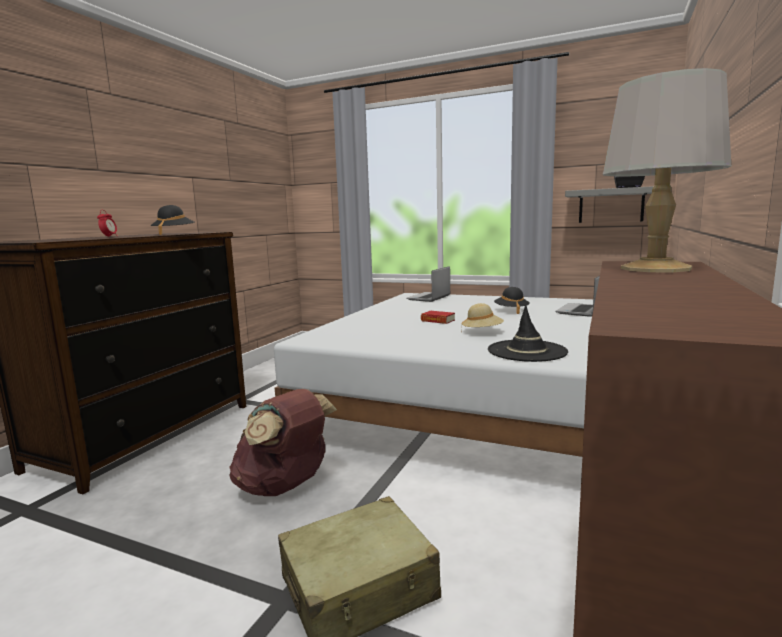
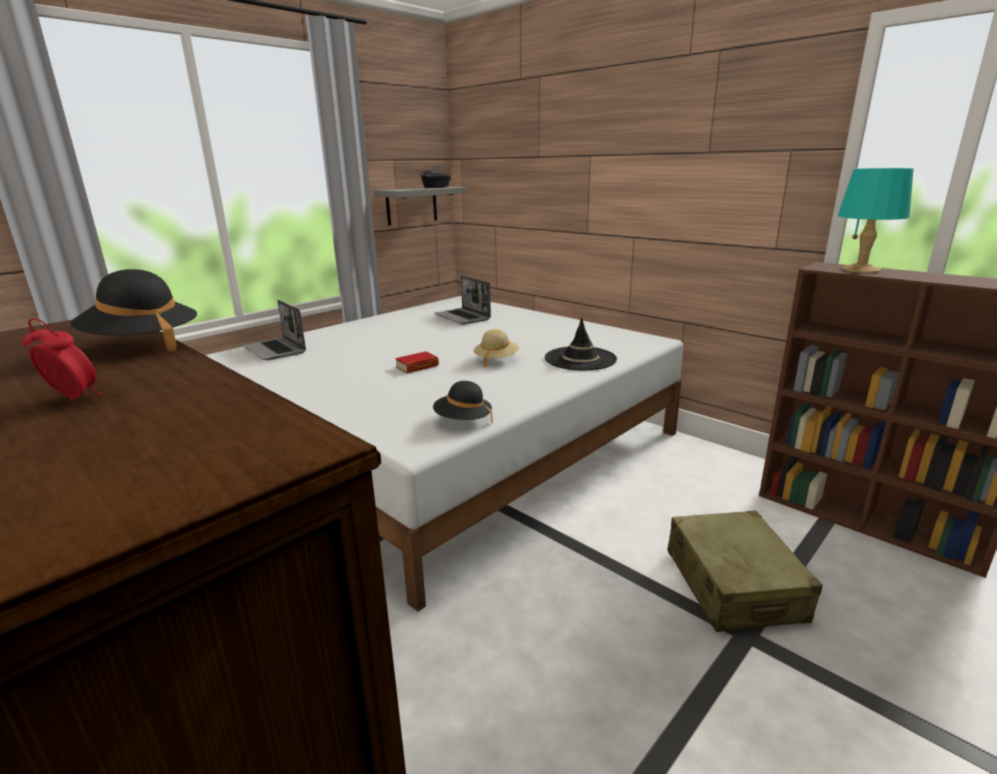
camera: 70 degrees left, 10 degrees up
brown backpack [229,389,337,496] -> none
black hat [494,287,530,314] -> black hat moved to [433,381,493,423]
grey table lamp [603,68,731,272] -> turquoise table lamp [838,168,914,273]

